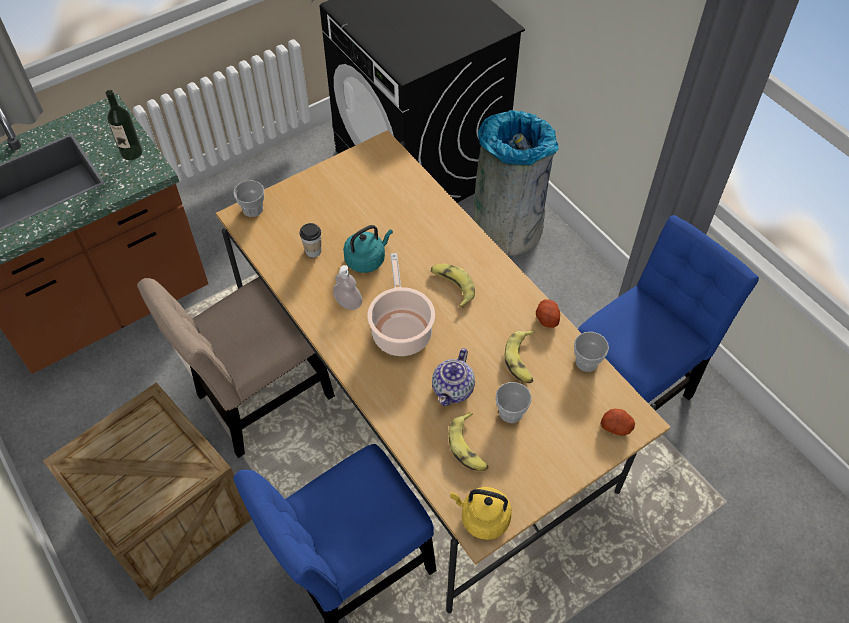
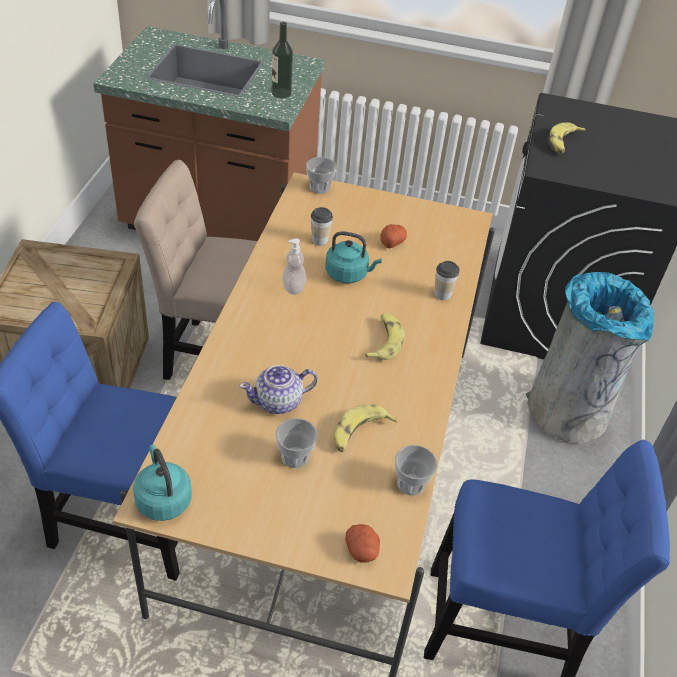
camera: 45 degrees right, 10 degrees down
cooking pot [367,253,435,356] -> none
banana [448,412,489,471] -> banana moved to [549,122,585,154]
yellow kettle [450,487,512,540] -> turquoise kettle [133,444,192,521]
potato [536,299,560,328] -> potato moved to [380,224,407,248]
none -> cup [434,261,460,300]

